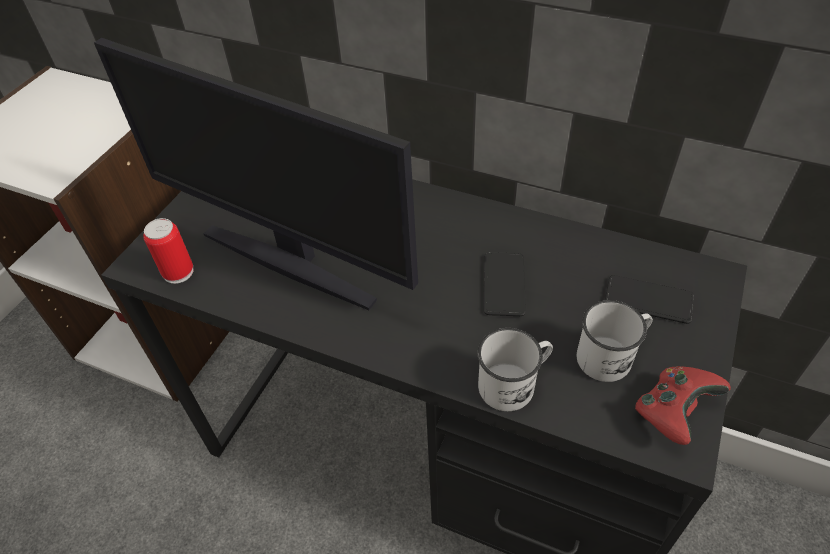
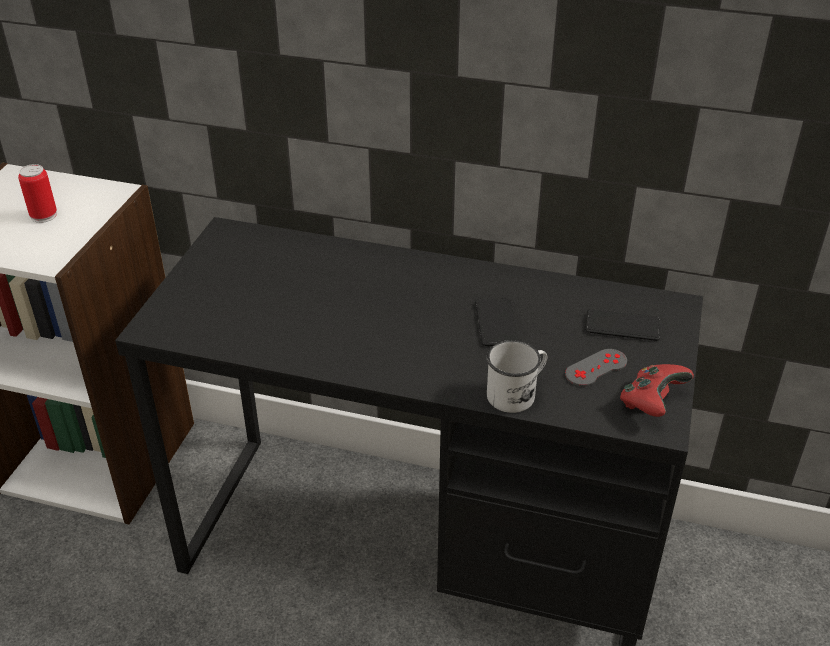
camera: 10 degrees left, 10 degrees down
monitor [94,38,418,310] -> none
can [143,218,193,284] -> can moved to [18,164,57,223]
white mug [577,300,653,382] -> grey game controller [565,349,627,386]

